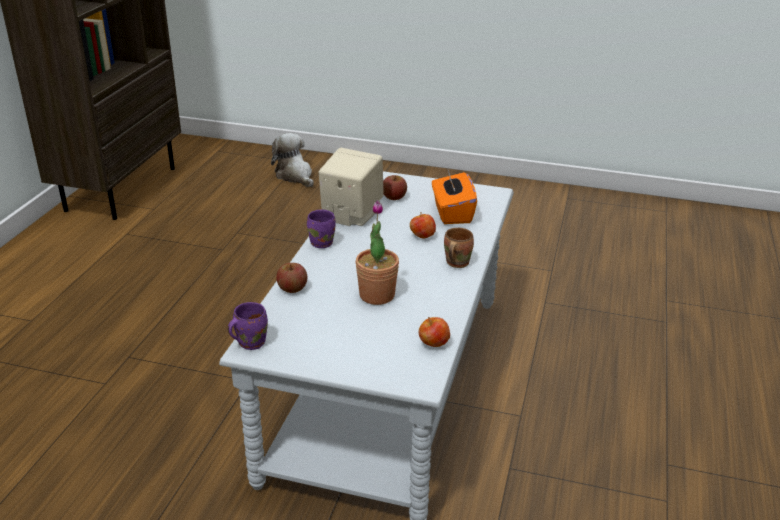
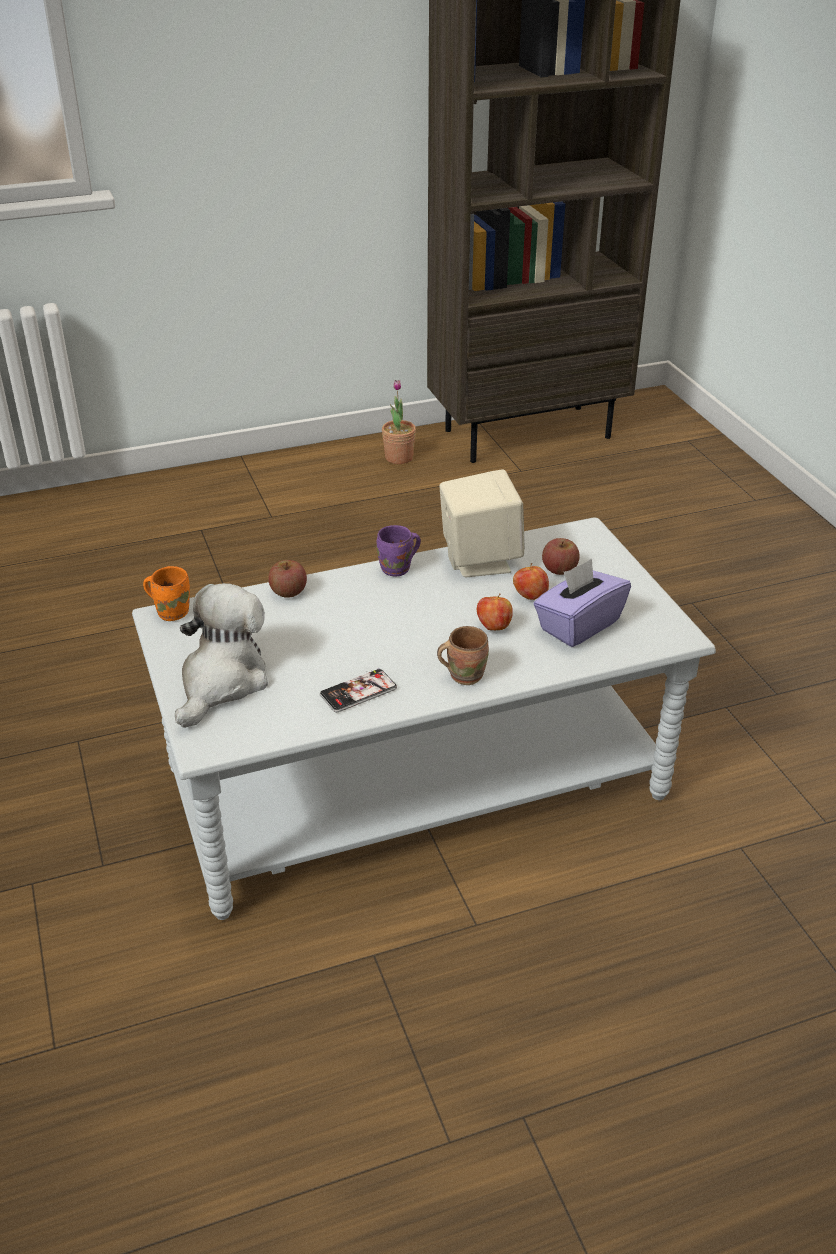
camera: 55 degrees right, 5 degrees up
purple mug [228,302,268,350] -> orange mug [143,566,190,621]
plush toy [271,133,314,187] -> plush toy moved to [175,583,268,728]
potted plant [356,200,399,305] -> potted plant moved to [382,380,416,464]
apple [419,317,450,347] -> apple moved to [513,563,549,600]
orange tissue box [432,167,477,224] -> purple tissue box [533,559,631,647]
none -> phone [320,668,397,712]

